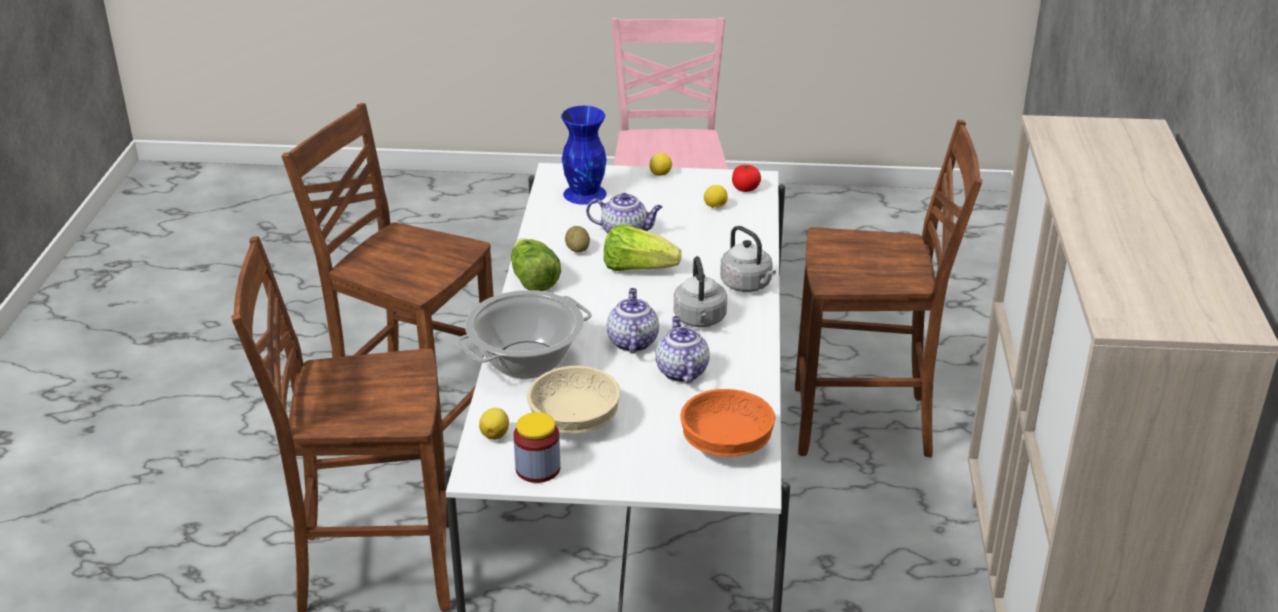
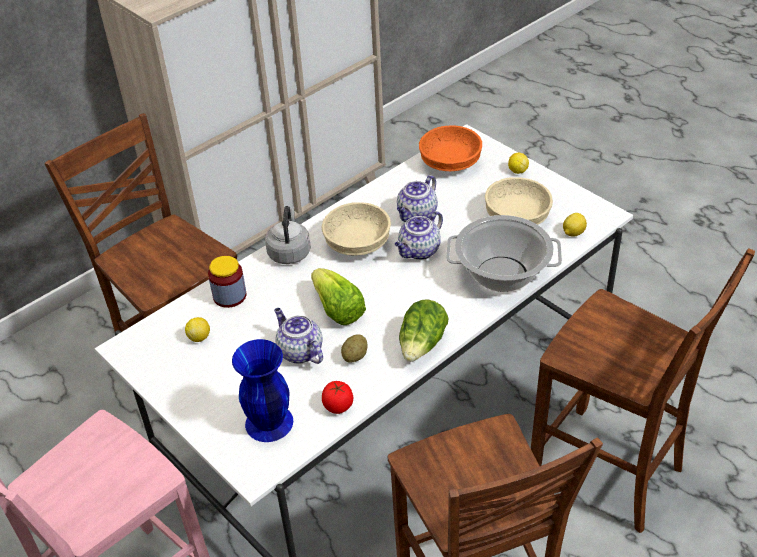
camera: 135 degrees left, 10 degrees up
jar [514,412,560,483] -> jar moved to [208,256,246,308]
lemon [650,153,672,176] -> lemon moved to [508,153,529,174]
grey kettle [674,256,727,327] -> beige bowl [322,202,391,255]
tomato [732,165,761,192] -> tomato moved to [322,381,353,414]

